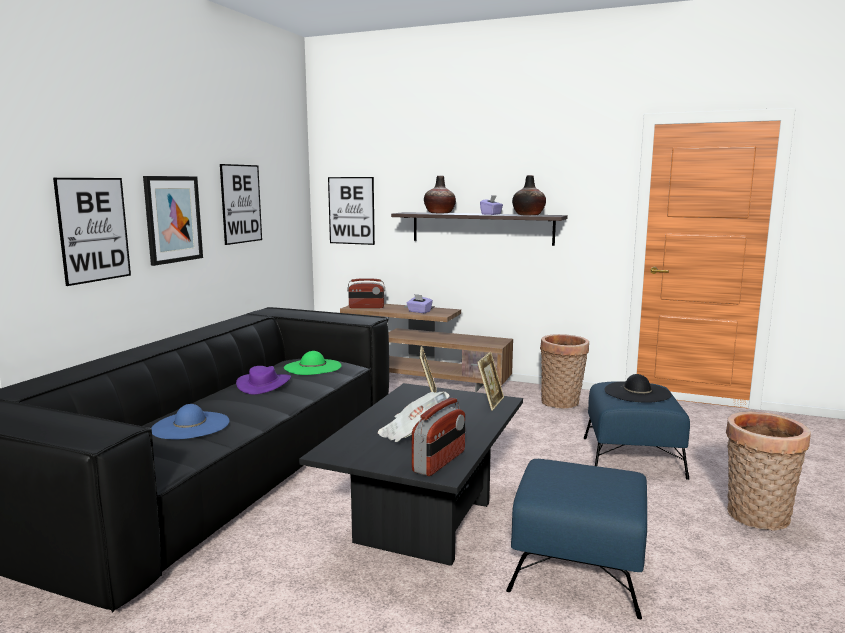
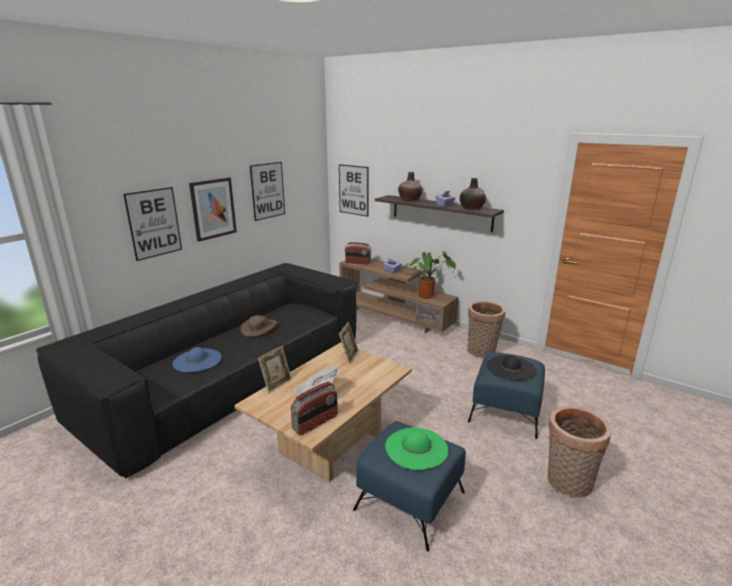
camera: 15 degrees right, 10 degrees up
purple hat [236,366,291,395] -> brown hat [240,315,278,337]
green hat [284,351,342,375] -> green hat moved to [385,427,448,470]
black coffee table [299,383,523,566] -> beige coffee table [234,342,412,482]
picture frame [477,352,504,410] -> picture frame moved to [258,346,292,393]
none -> potted plant [405,251,456,298]

